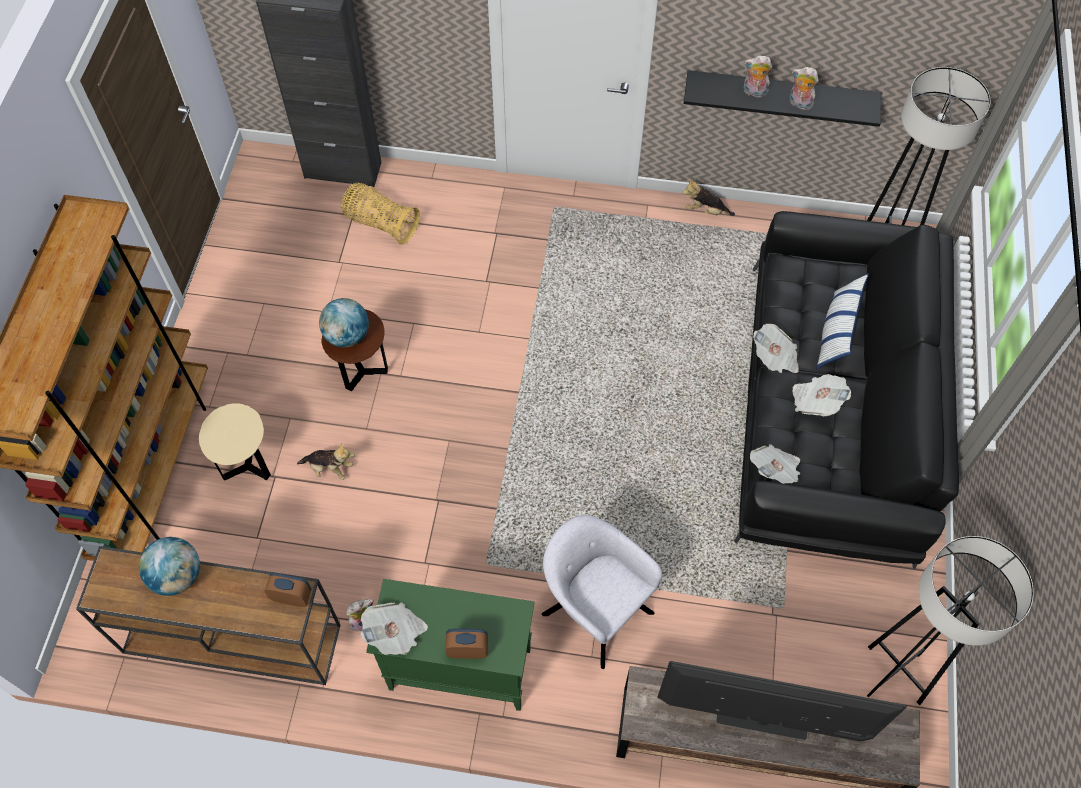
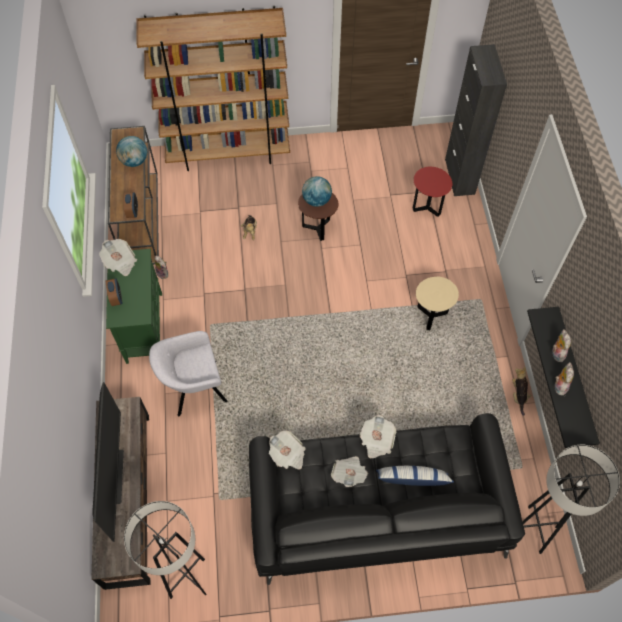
camera: 75 degrees right, 0 degrees up
beige side table [199,403,271,480] -> beige side table moved to [416,276,459,330]
basket [341,183,420,245] -> red side table [413,166,453,217]
grey armchair [542,515,662,669] -> grey armchair turned 135 degrees counterclockwise [149,331,228,416]

